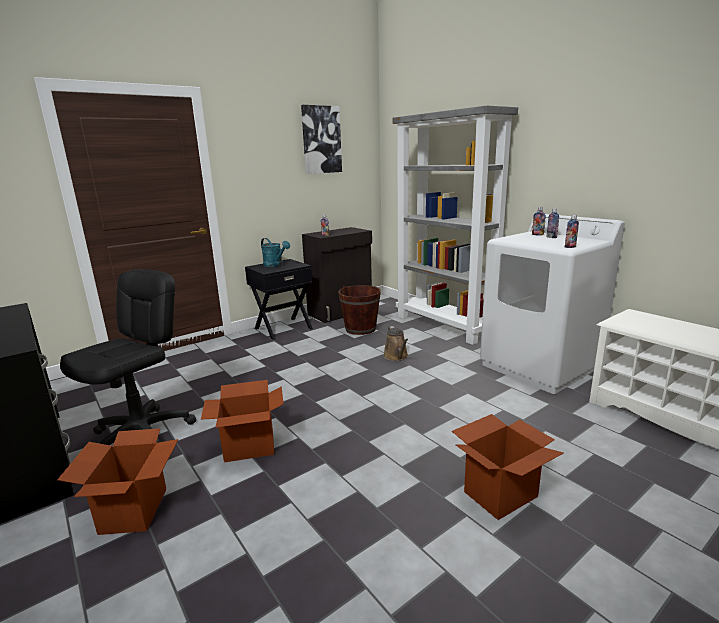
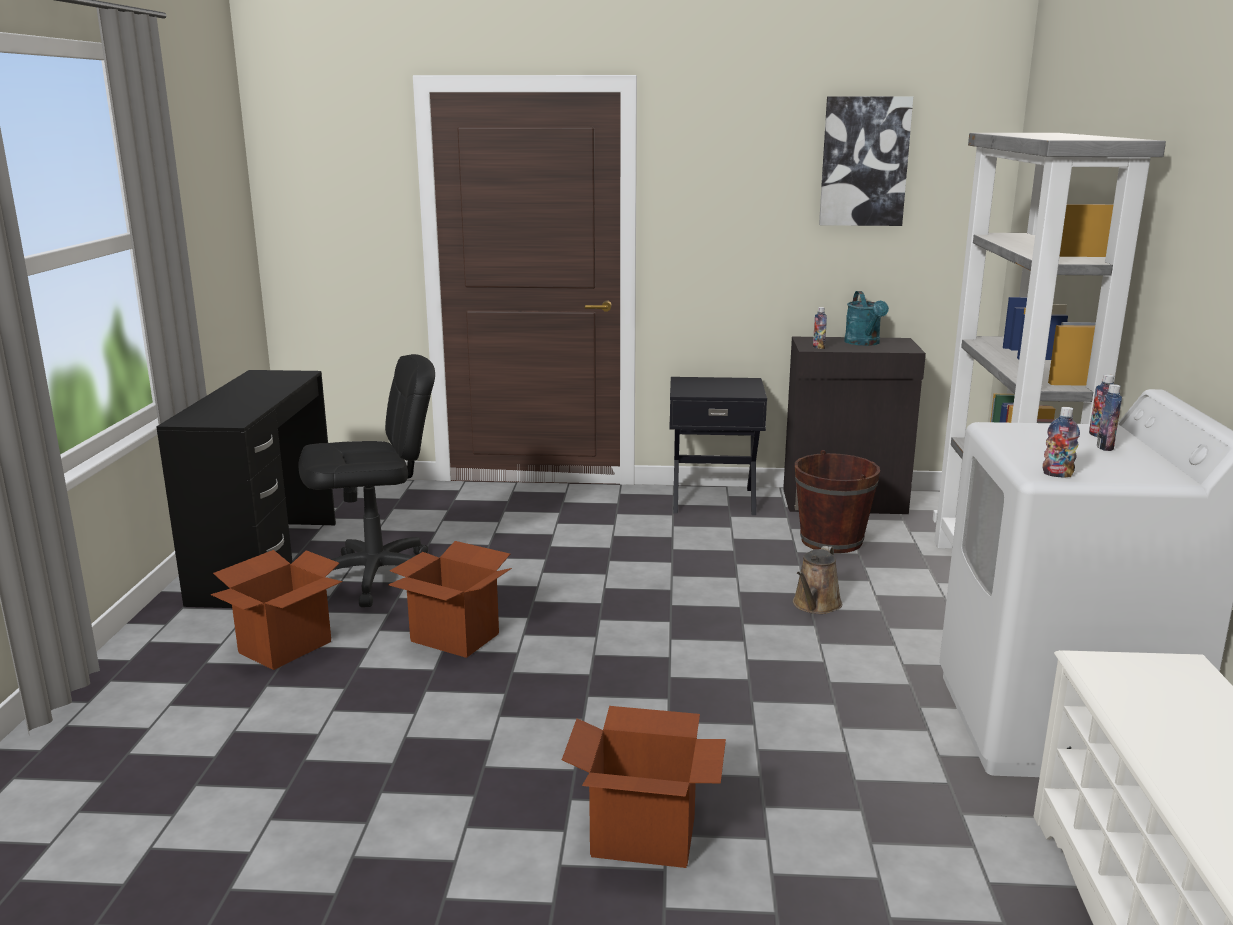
camera: 40 degrees right, 0 degrees up
turquoise watering can [261,238,290,267] -> turquoise watering can moved to [844,291,889,346]

